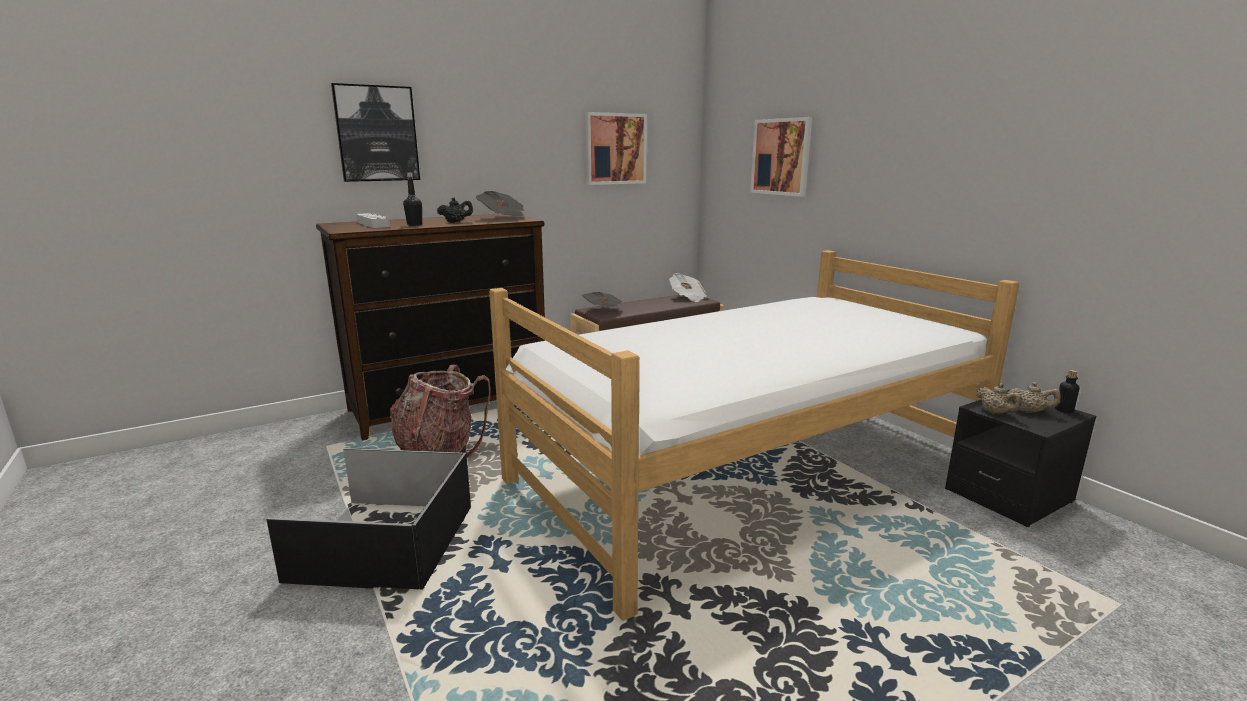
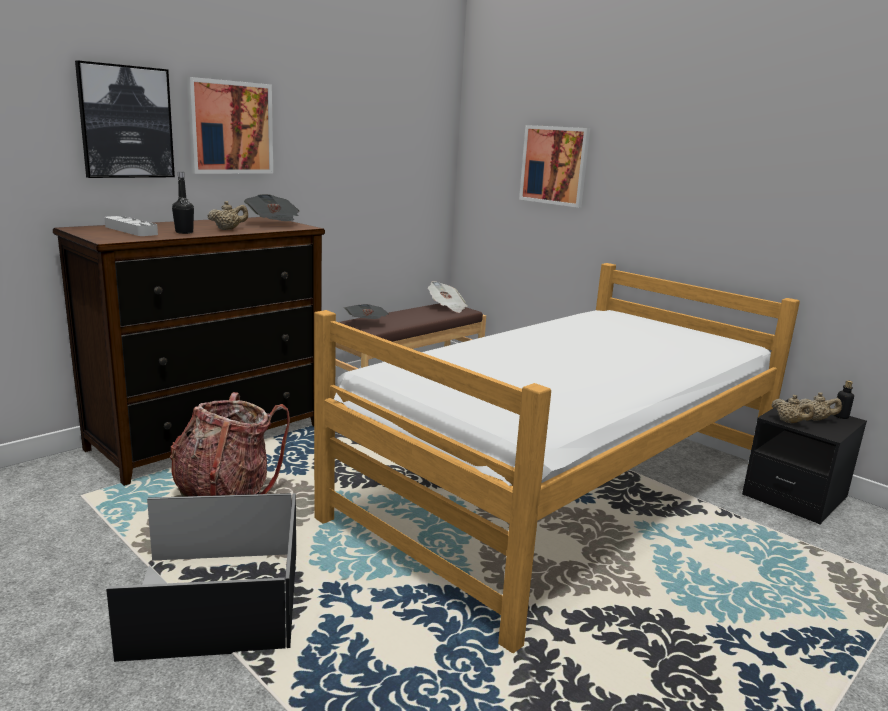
camera: 15 degrees left, 0 degrees up
black teapot [437,197,473,223] -> beige teapot [207,201,248,230]
picture [585,112,647,185] -> picture moved to [187,77,273,174]

